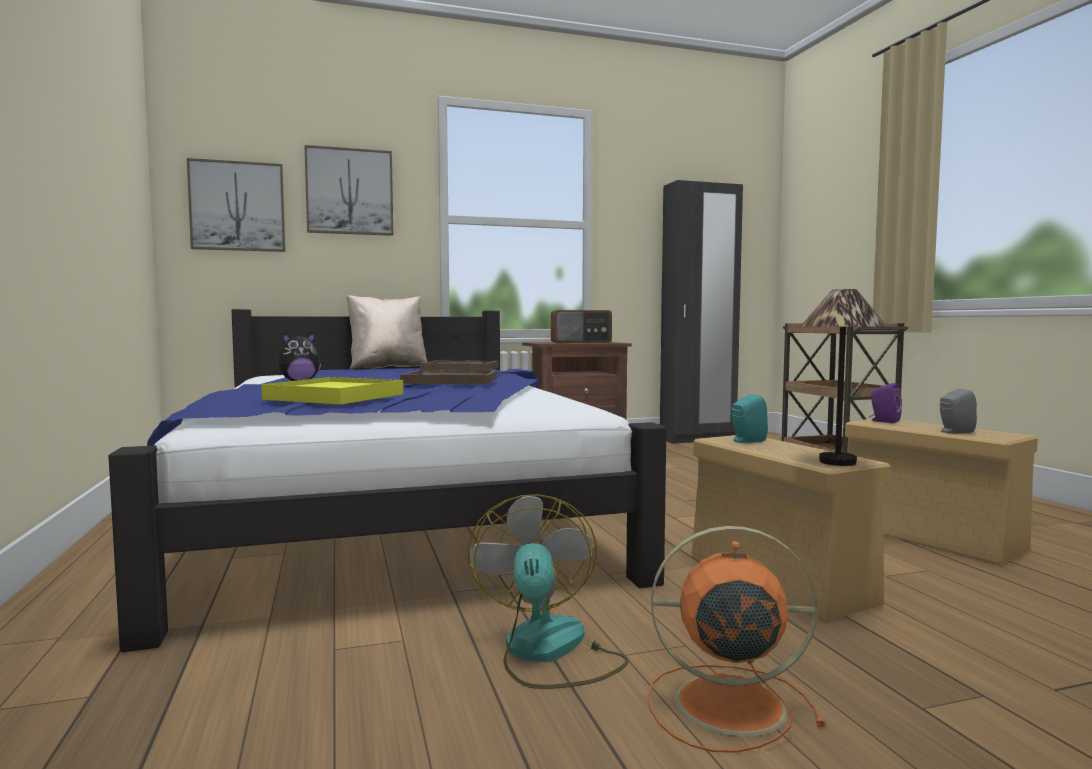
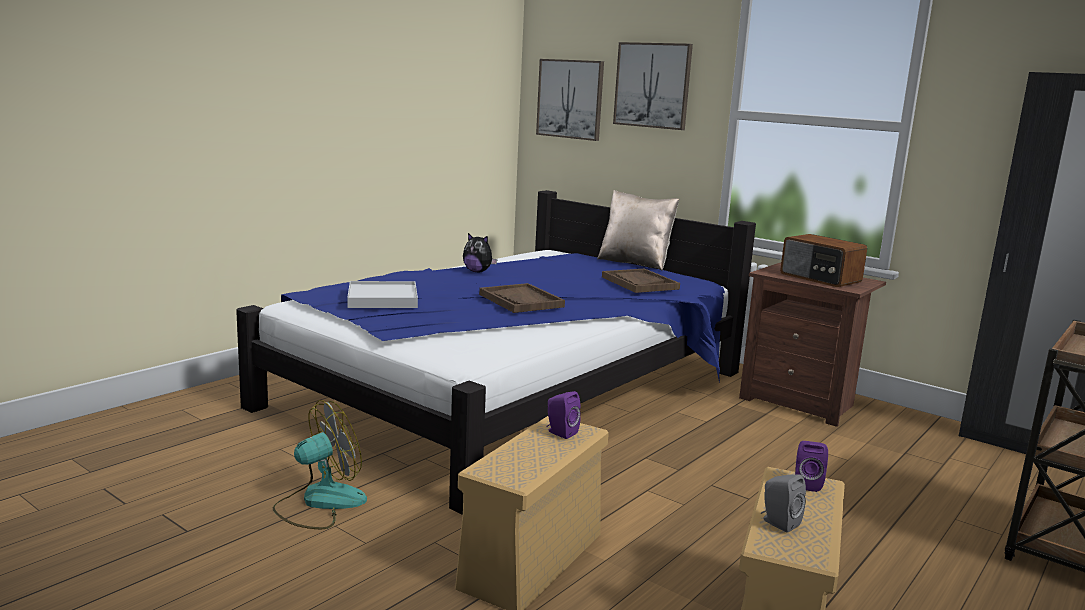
camera: 55 degrees right, 10 degrees up
yellow tray [261,377,403,405] -> white tray [347,281,418,308]
orange fan [648,526,825,753] -> none
turquoise speaker [732,394,768,443] -> purple speaker [547,391,581,439]
table lamp [800,289,887,466] -> none

